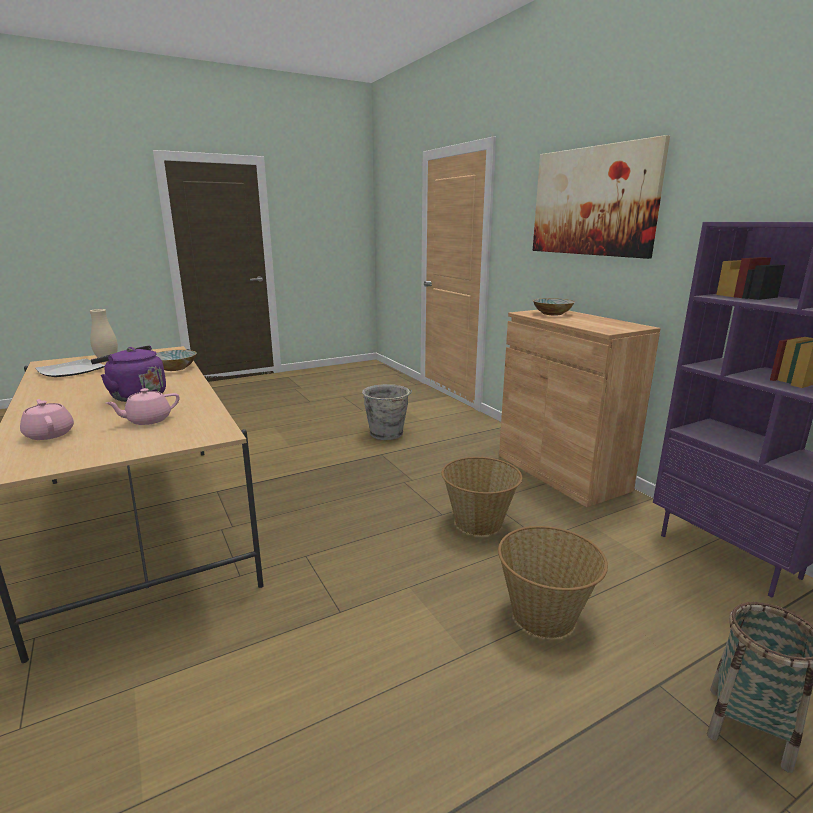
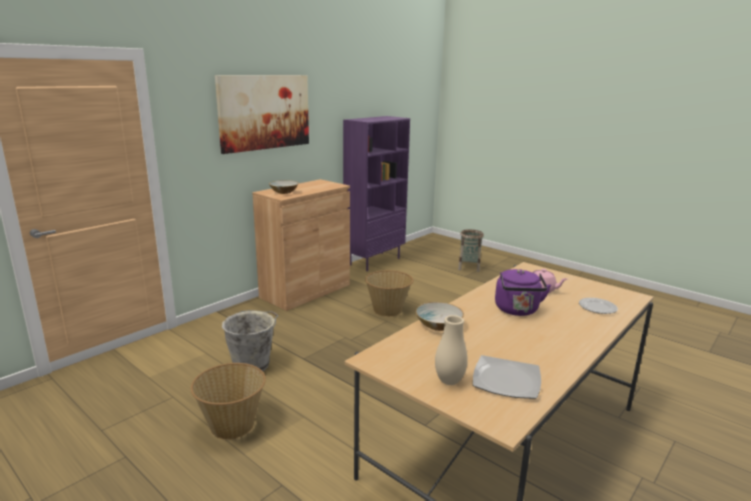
camera: 110 degrees left, 0 degrees up
pink teapot [20,399,74,440] -> plate [579,298,618,314]
basket [498,526,608,638] -> basket moved to [191,363,266,440]

